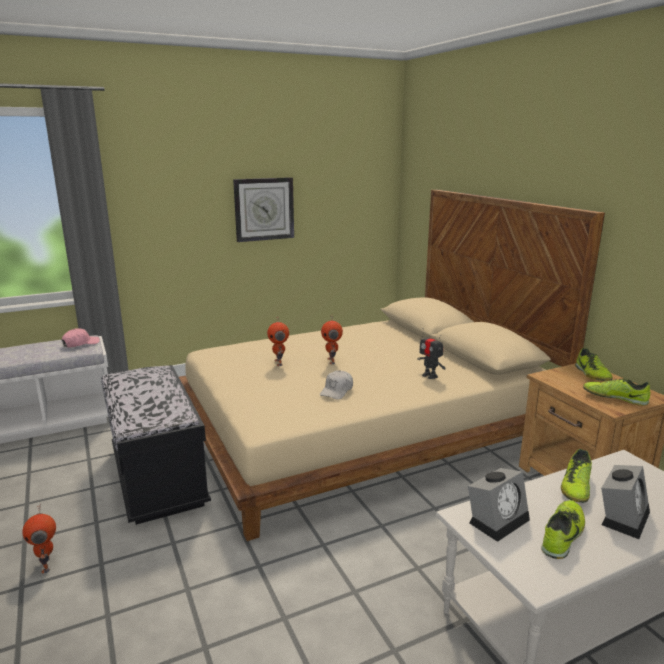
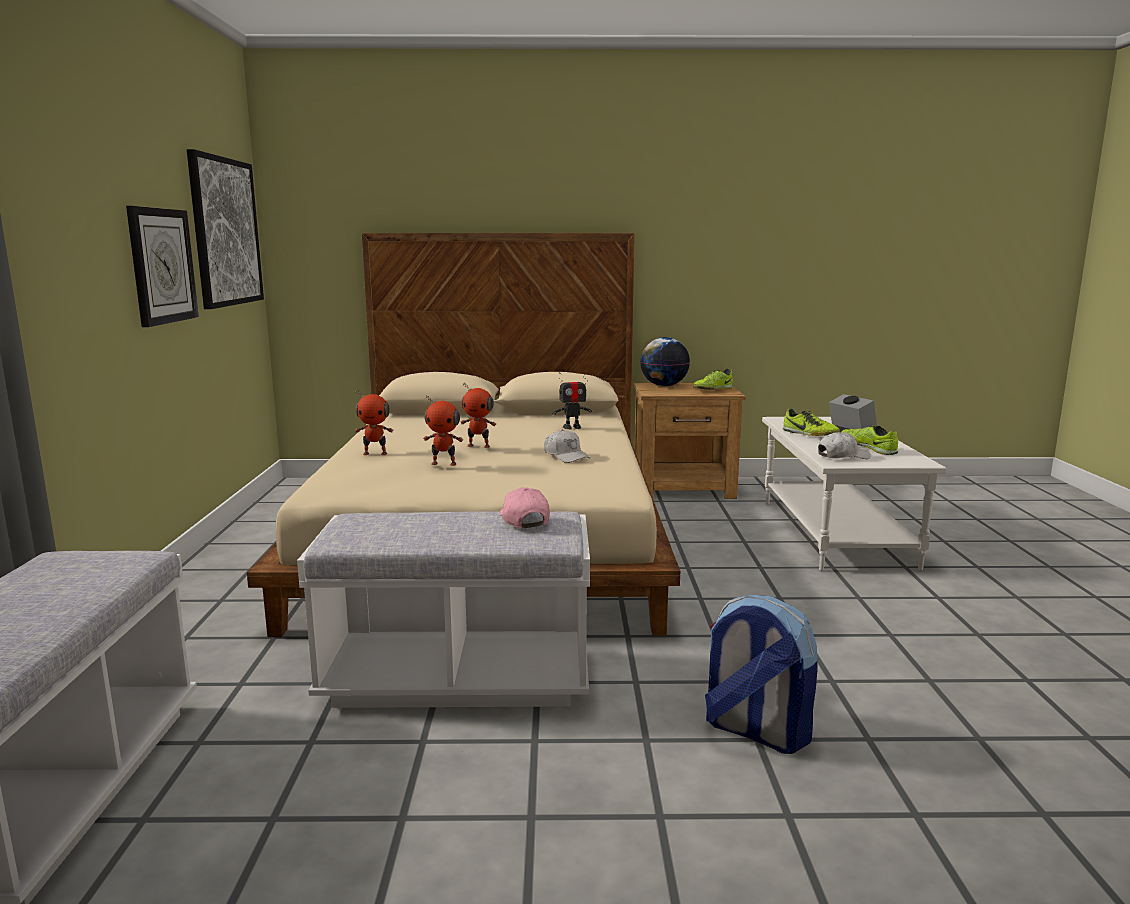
camera: 65 degrees left, 5 degrees down
toy robot [22,504,56,573] -> toy robot moved to [355,390,394,455]
pink cap [62,328,100,348] -> pink cap moved to [499,487,550,528]
black bench [101,365,211,525] -> white bench [297,511,590,708]
alarm clock [468,468,530,542] -> white cap [818,432,871,459]
shoe [575,348,613,381] -> globe [640,337,690,387]
none -> picture [187,149,264,309]
none -> backpack [705,595,818,754]

